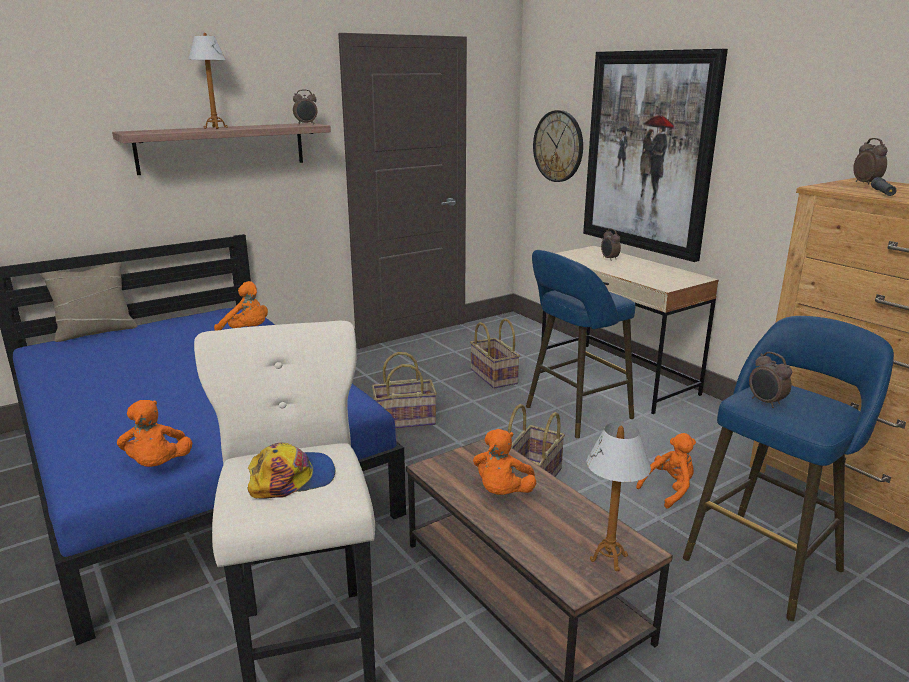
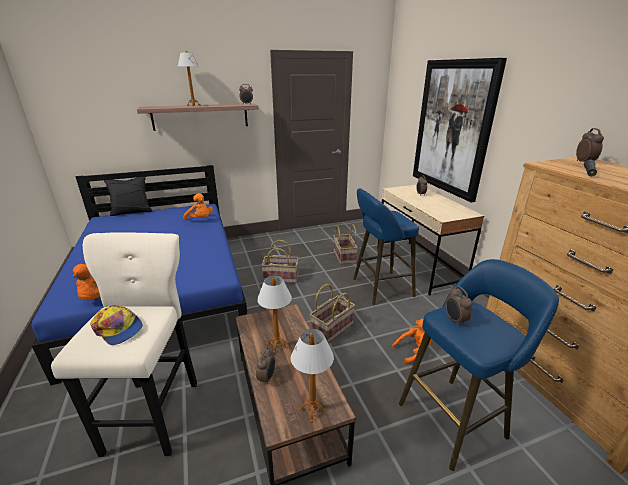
camera: 15 degrees right, 5 degrees up
beige pillow [40,262,137,342] -> black pillow [104,177,152,216]
cap [247,442,335,498] -> cap turned 45 degrees clockwise [90,305,143,345]
orange plush toy [473,429,536,495] -> table lamp [257,276,292,353]
wall clock [533,110,583,182] -> none
none -> alarm clock [256,346,275,385]

